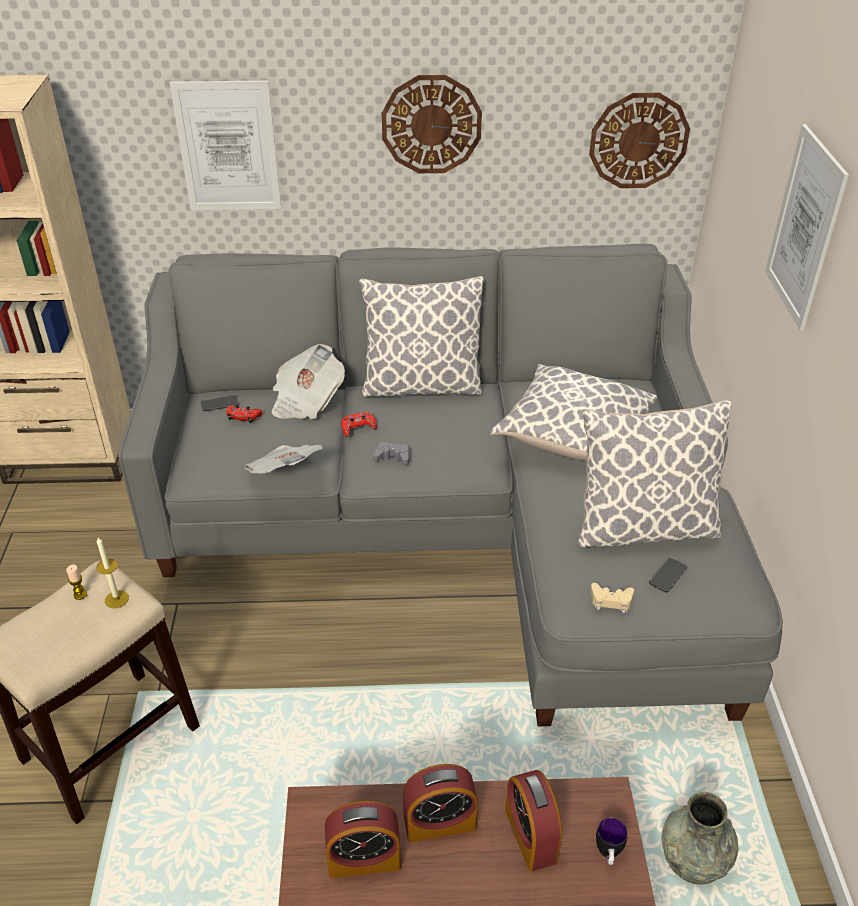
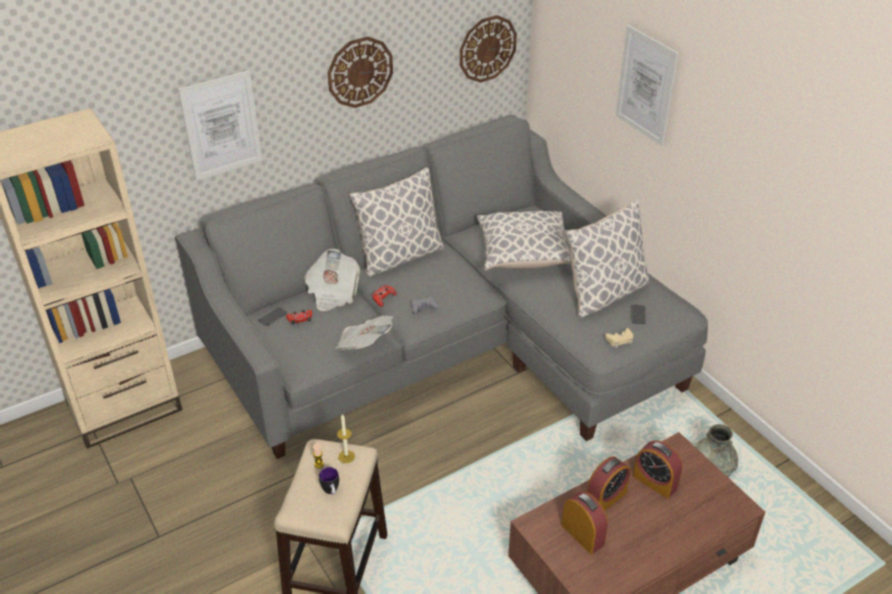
camera: 30 degrees left, 0 degrees up
alarm clock [325,801,401,878] -> alarm clock turned 90 degrees counterclockwise [561,491,608,554]
mug [596,818,628,865] -> mug moved to [319,467,339,495]

